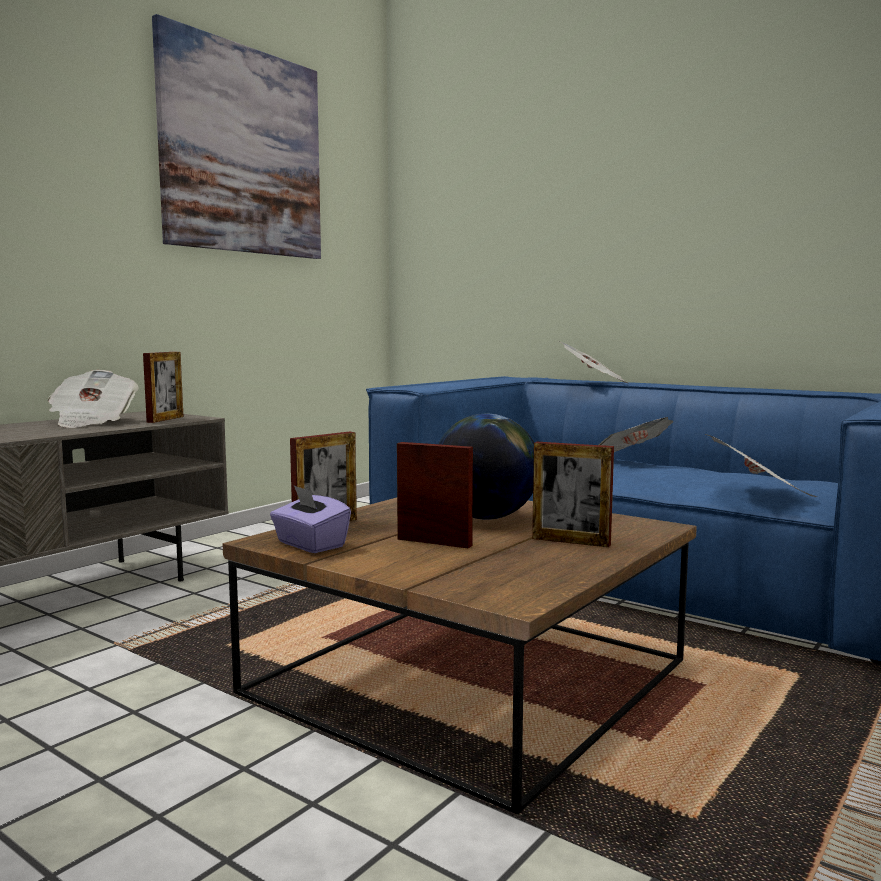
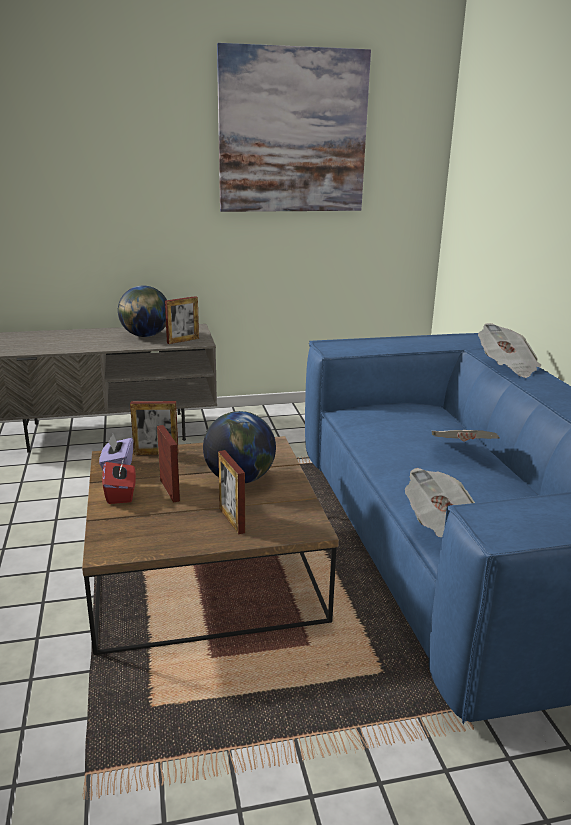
camera: 40 degrees right, 15 degrees up
newspaper [48,370,139,428] -> globe [118,286,167,337]
none -> red tissue box [102,461,136,504]

